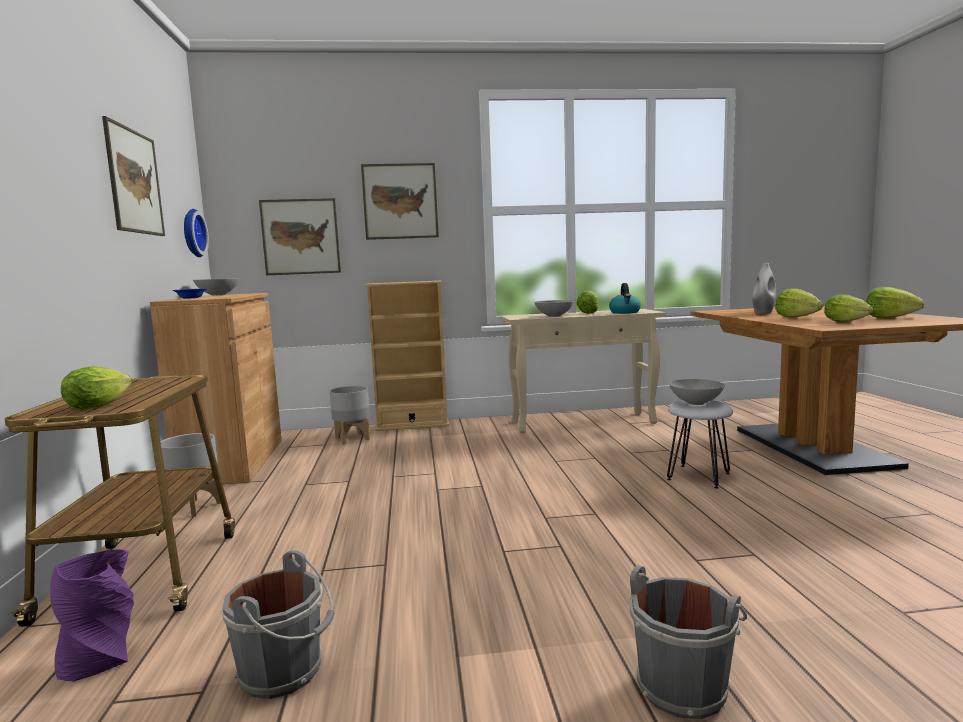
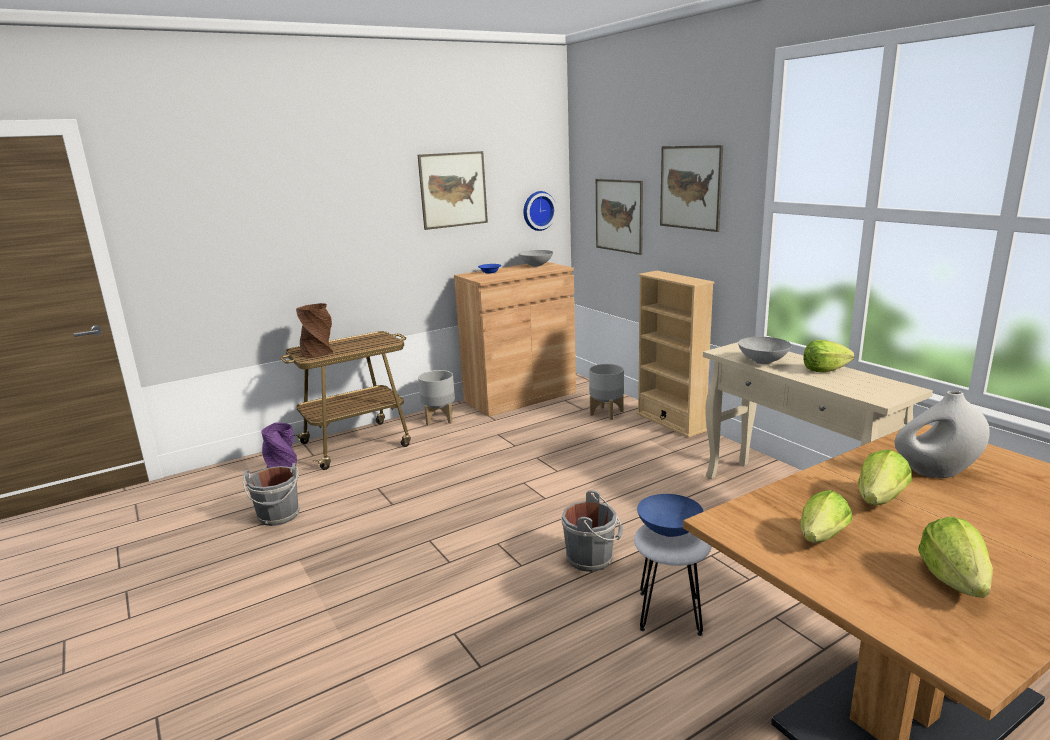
camera: 65 degrees right, 10 degrees up
lettuce [61,366,132,409] -> brown vase [296,303,333,358]
kettle [609,283,641,314] -> none
grey bucket [630,565,747,719] -> grey bucket moved to [561,490,623,572]
grey bowl [669,379,725,405] -> blue bowl [637,494,704,537]

